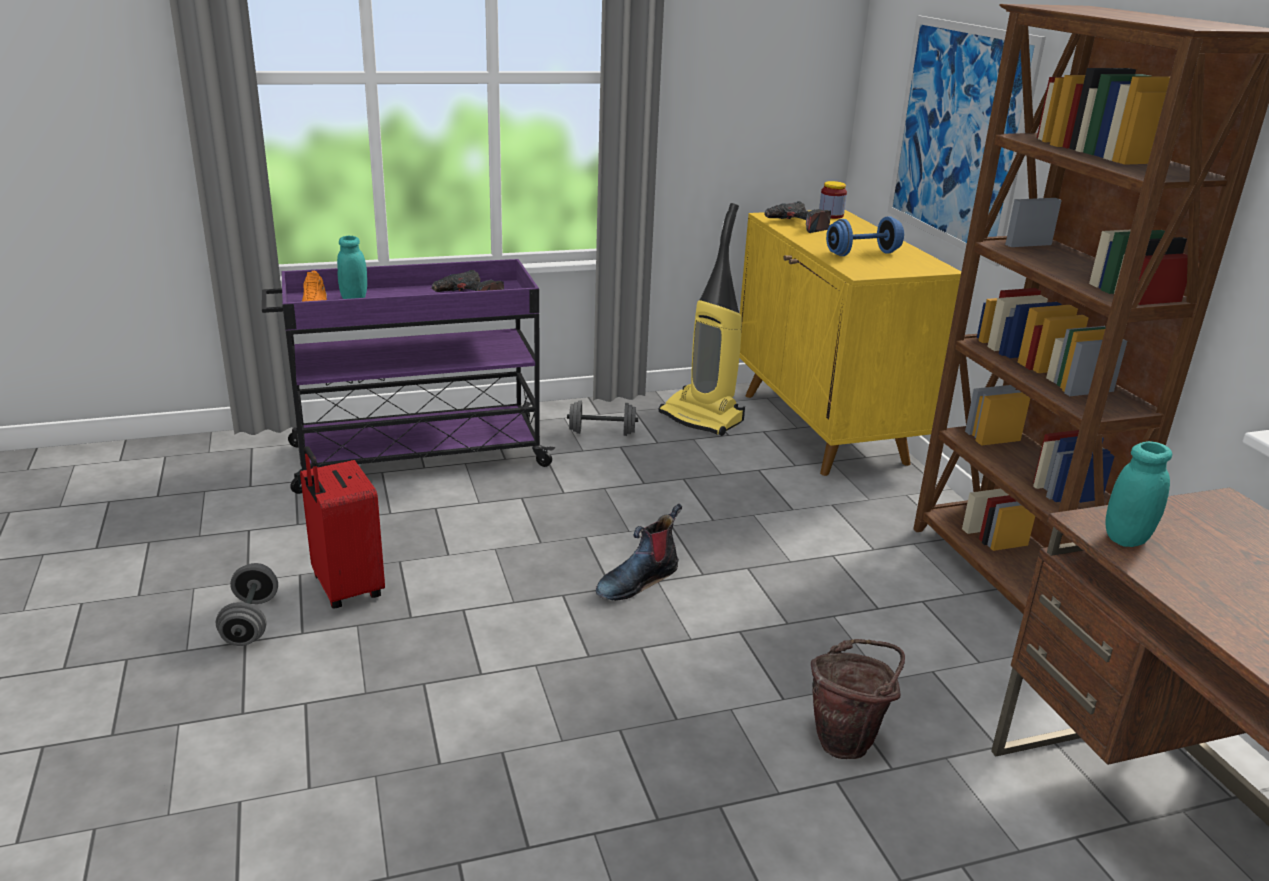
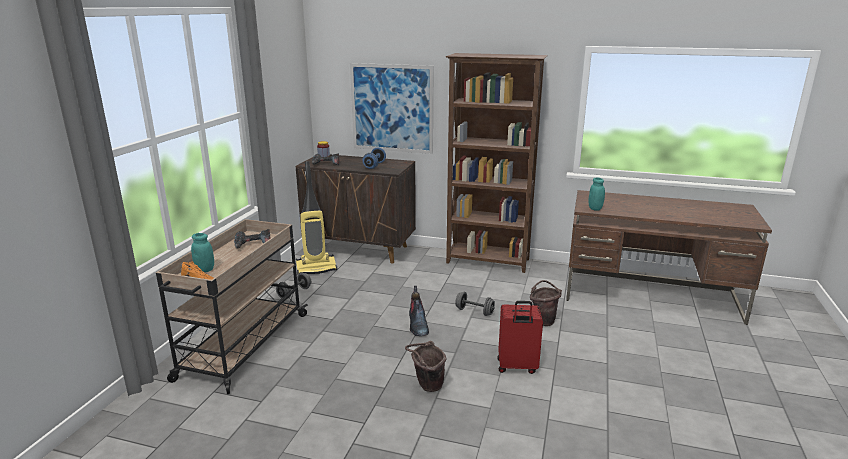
camera: 55 degrees left, 5 degrees down
grey dumbbell [216,563,278,646] -> grey dumbbell moved to [455,292,495,316]
purple cart [262,259,555,494] -> beige cart [156,219,308,394]
red suitcase [300,446,385,608] -> red suitcase moved to [497,301,543,374]
yellow cabinet [739,210,961,476] -> brown cabinet [296,155,416,263]
none -> brown bucket [405,341,446,392]

